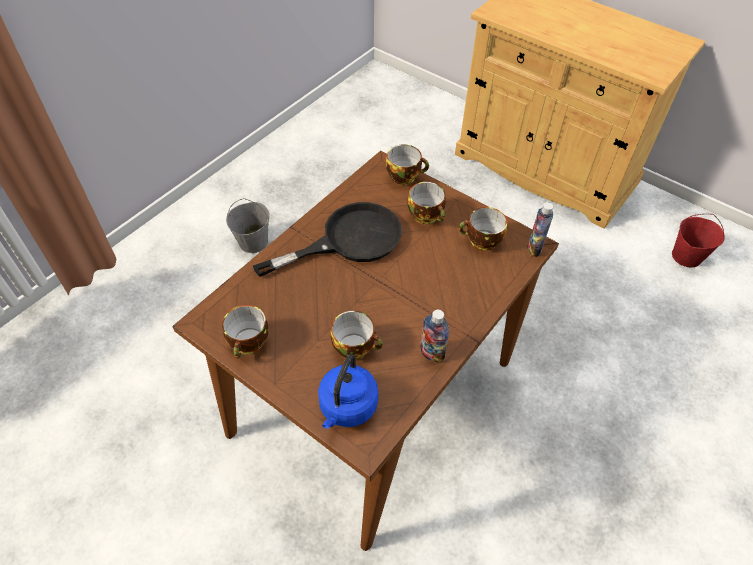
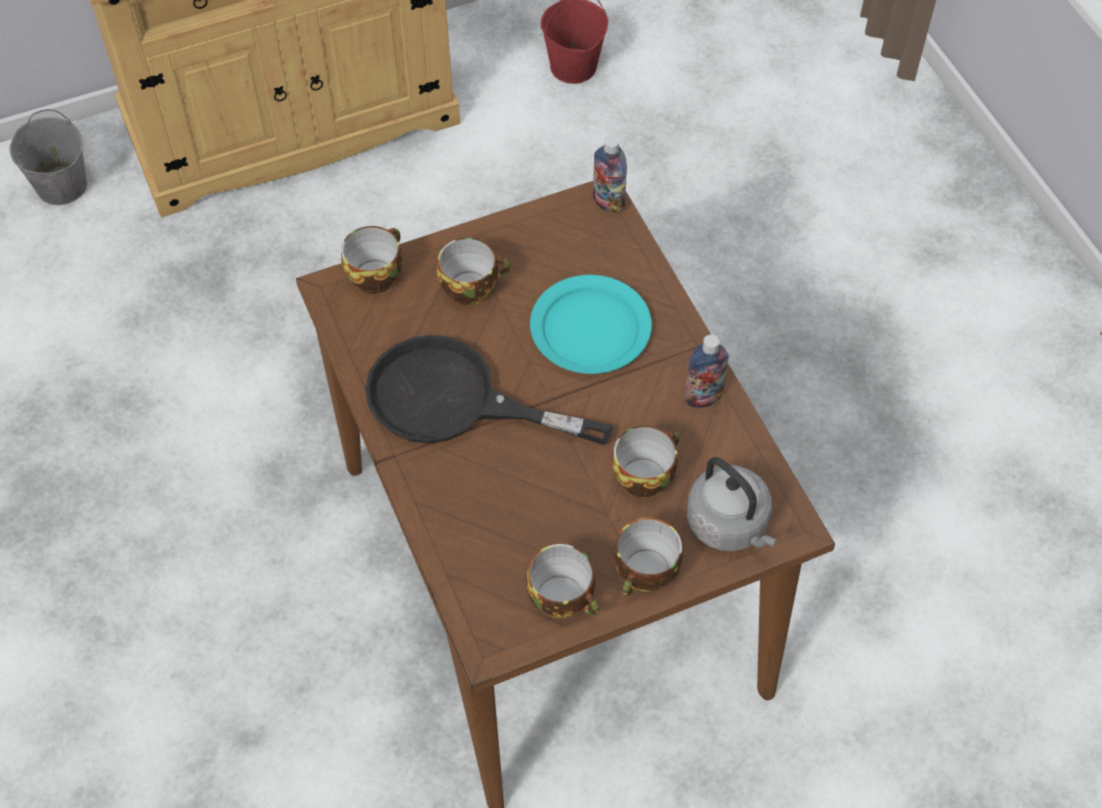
camera: 60 degrees left, 5 degrees up
grey bucket [226,198,270,253] -> grey bucket moved to [9,109,87,205]
black frying pan [253,202,402,277] -> black frying pan turned 75 degrees counterclockwise [365,335,613,445]
blue kettle [318,354,378,428] -> grey kettle [687,457,777,551]
cup [459,207,507,251] -> cup moved to [614,518,683,596]
none -> turquoise plate [530,275,652,374]

